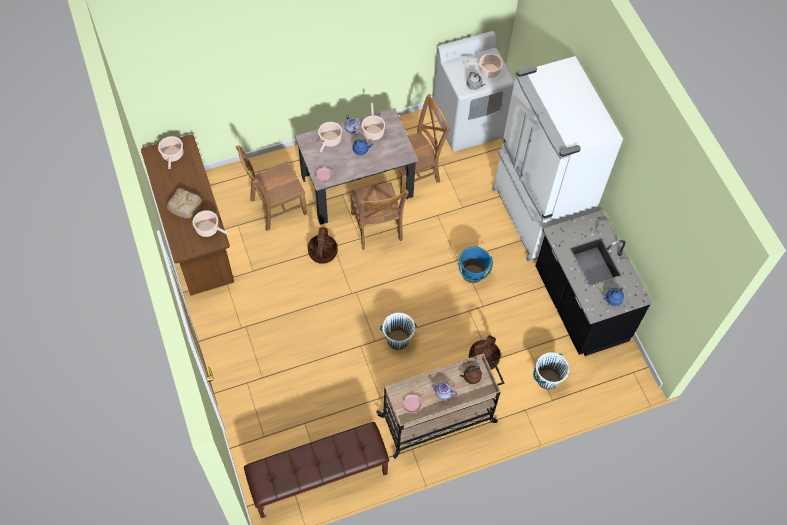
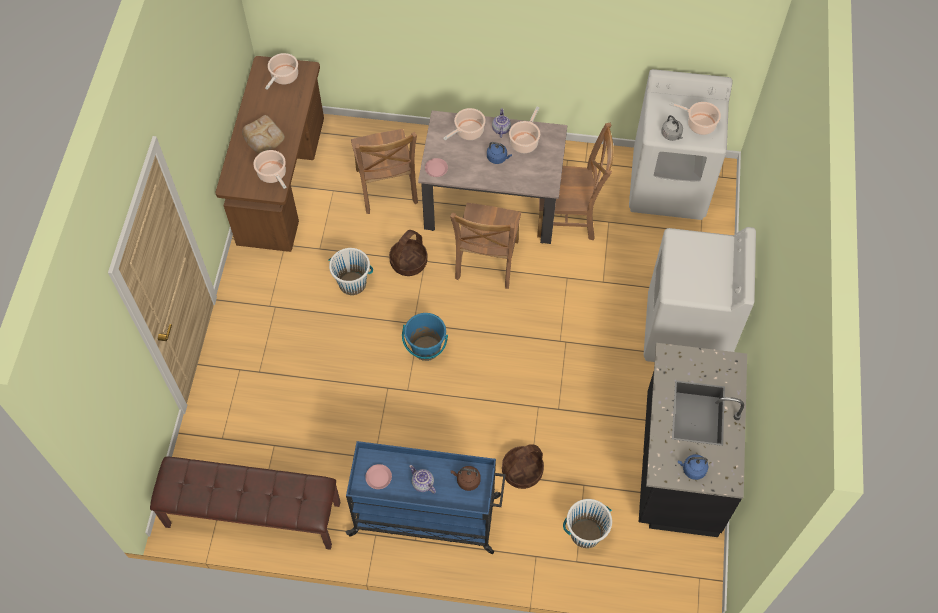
camera: 30 degrees right, 0 degrees up
brown chair [236,145,307,231] -> brown chair turned 105 degrees counterclockwise [351,129,418,214]
beige cart [376,353,504,459] -> blue cart [346,441,506,554]
white bucket [380,313,417,350] -> white bucket moved to [328,248,373,295]
blue bucket [458,247,493,283] -> blue bucket moved to [402,313,448,361]
white fridge [492,56,623,262] -> white washing machine [644,227,756,362]

